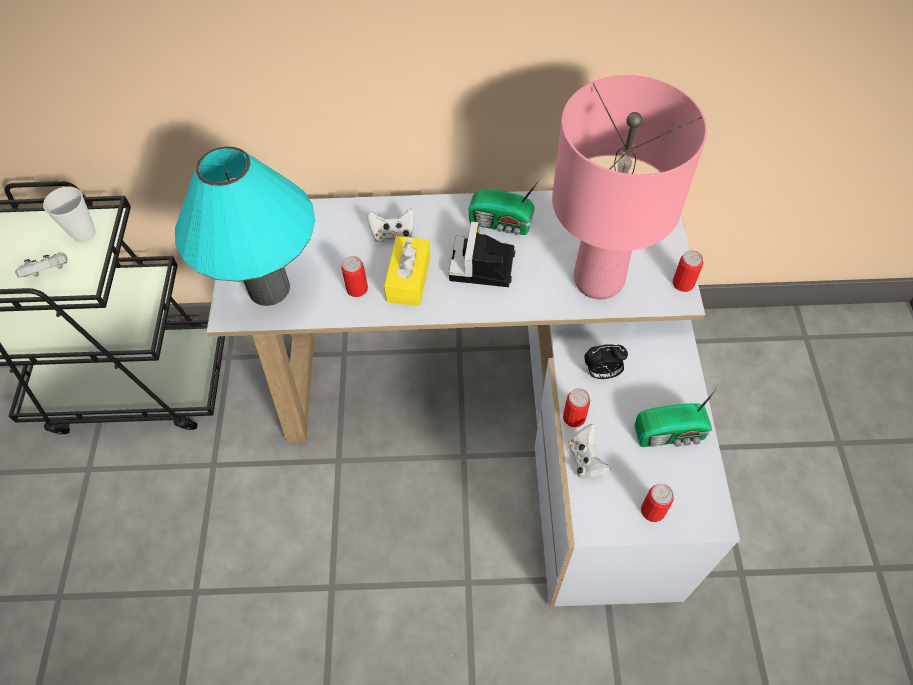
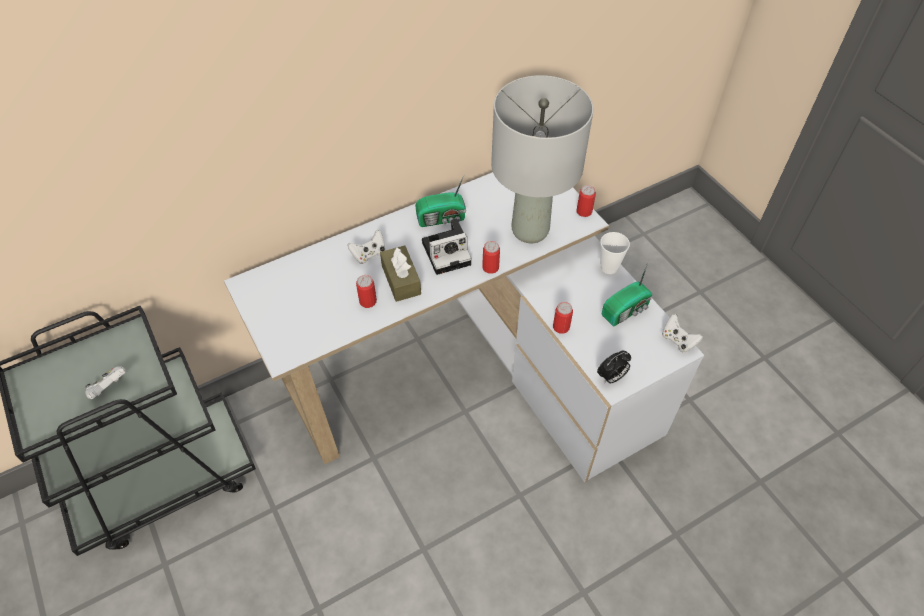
camera: 30 degrees left, 5 degrees down
cup [43,187,96,243] -> cup moved to [600,232,630,274]
turquoise table lamp [175,146,315,306] -> none
yellow tissue box [384,236,430,306] -> brown tissue box [380,245,421,302]
camera [449,222,515,287] -> camera turned 90 degrees counterclockwise [422,218,472,275]
pink table lamp [552,75,707,299] -> grey table lamp [491,75,593,243]
white game controller [568,424,610,479] -> white game controller moved to [662,314,703,353]
alarm clock [584,344,628,379] -> alarm clock moved to [597,351,631,383]
can [641,484,674,522] -> can moved to [482,241,500,274]

